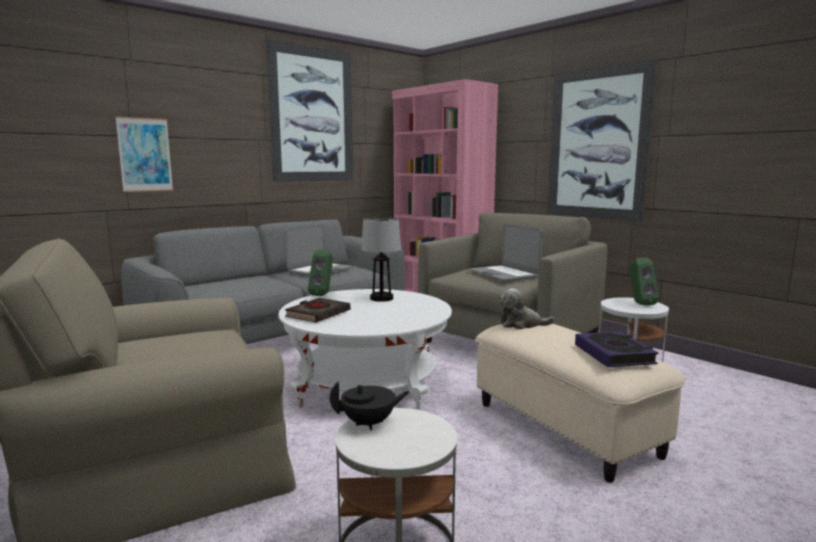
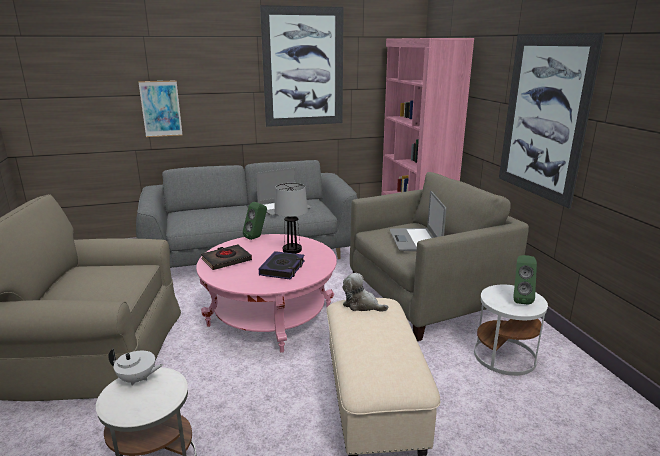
camera: 25 degrees right, 10 degrees up
white coffee table [278,289,452,410] -> pink coffee table [196,234,337,353]
black teapot [330,381,409,430] -> white teapot [108,348,163,386]
book [575,331,659,367] -> book moved to [259,251,305,279]

